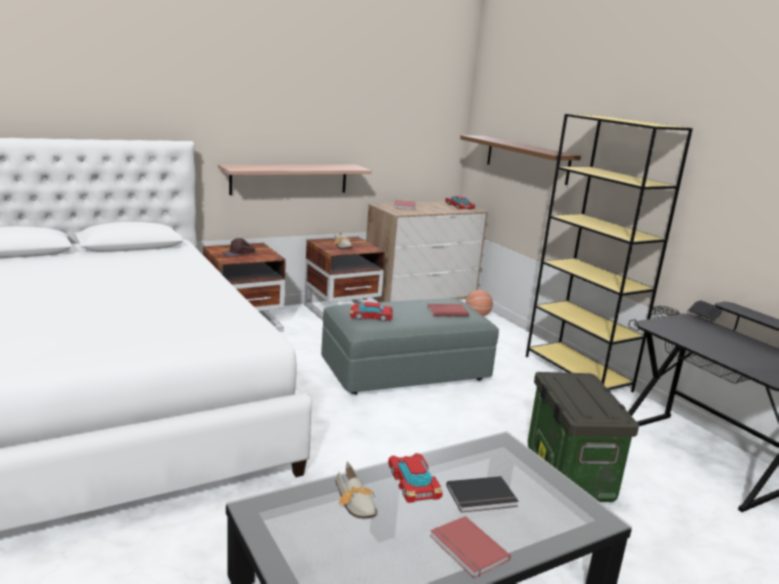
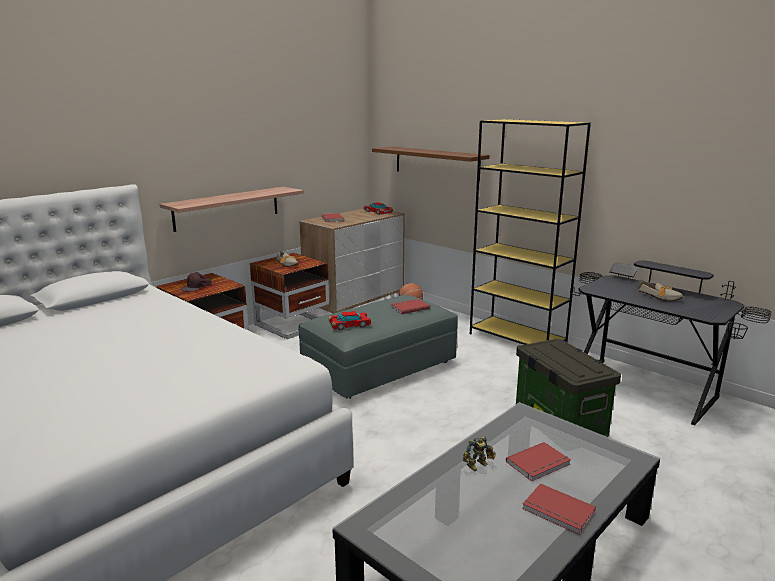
camera: 15 degrees left, 0 degrees up
shoe [335,461,377,518] -> shoe moved to [638,279,683,301]
toy car [388,453,443,503] -> toy robot [463,436,496,471]
black book [447,476,519,513] -> red book [506,442,571,481]

